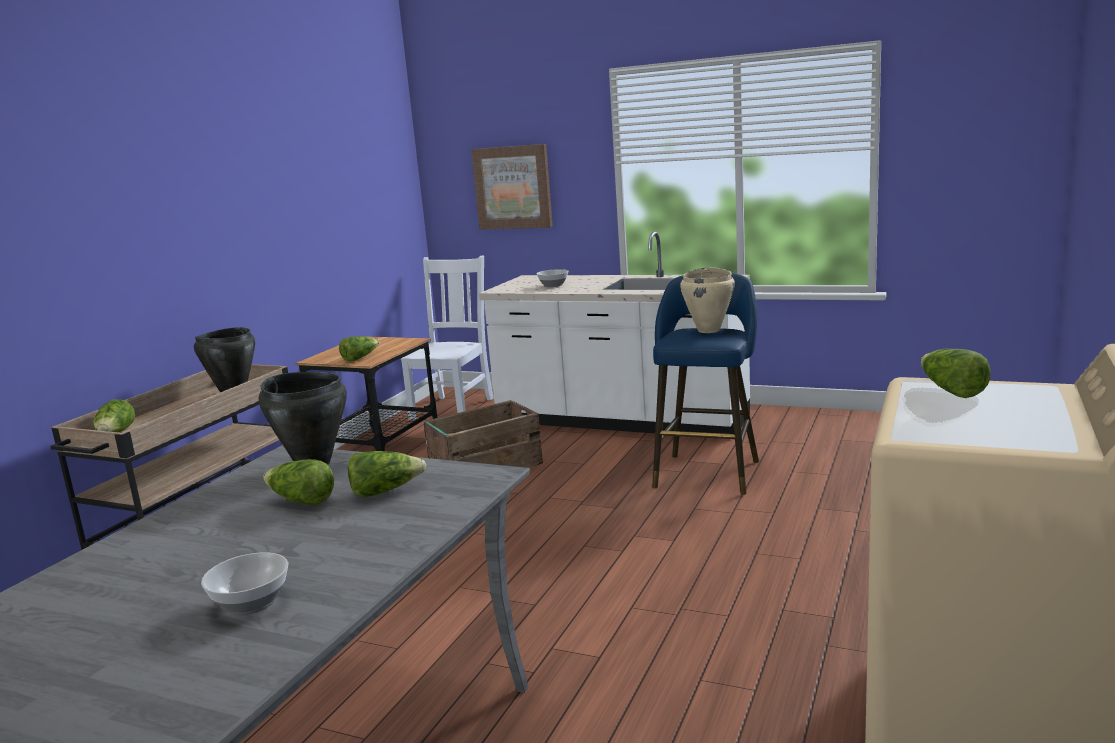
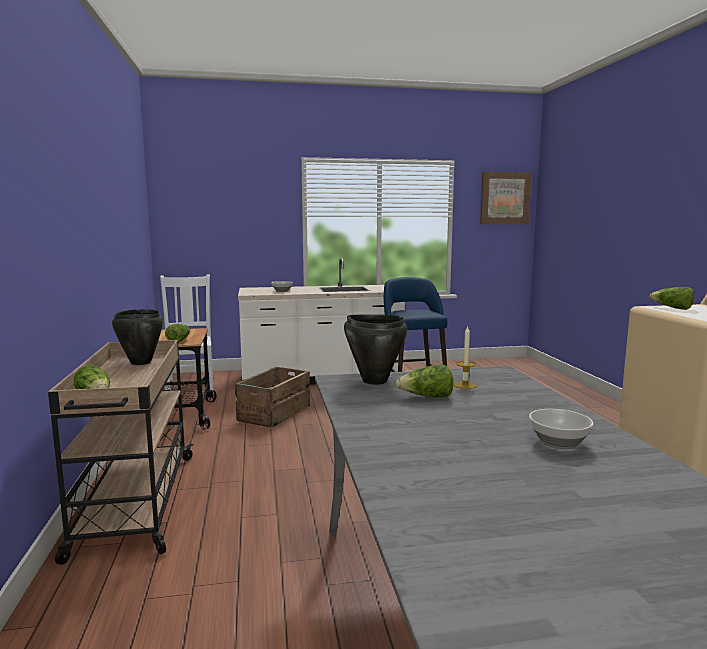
camera: 35 degrees left, 5 degrees down
lettuce [348,451,426,497] -> candle [454,325,477,389]
picture [471,144,553,230] -> picture moved to [480,172,532,224]
beige cooking pot [680,268,735,333] -> none

